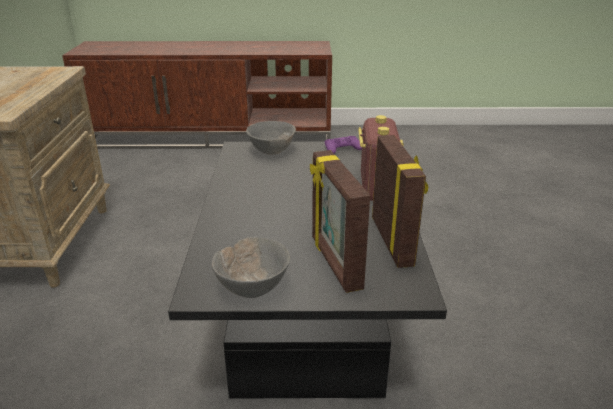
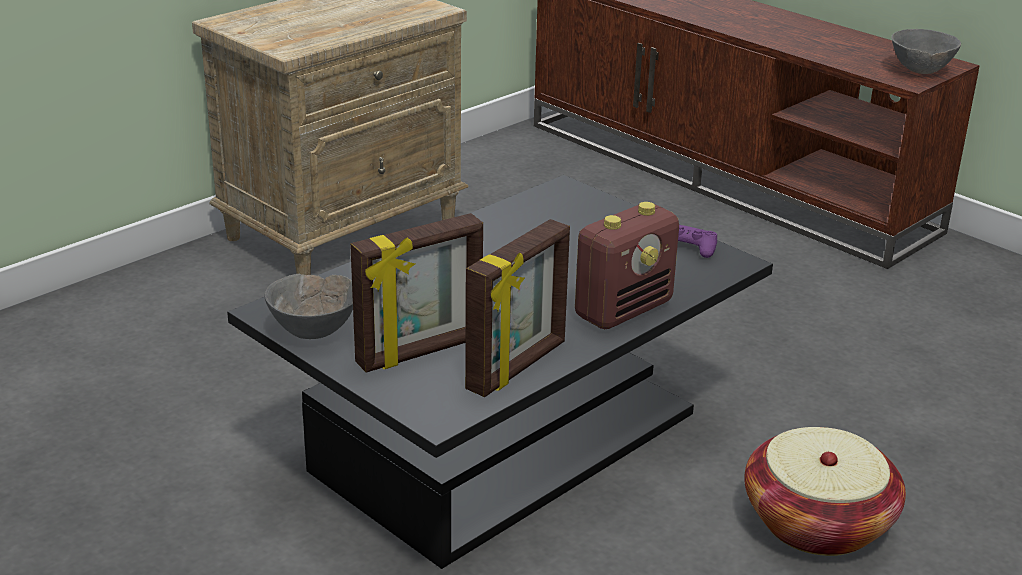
camera: 45 degrees right, 0 degrees up
grey bowl [246,121,296,155] -> grey bowl moved to [891,29,961,74]
picture frame [310,150,370,293] -> picture frame turned 150 degrees counterclockwise [350,213,483,373]
none -> basket [744,427,906,556]

